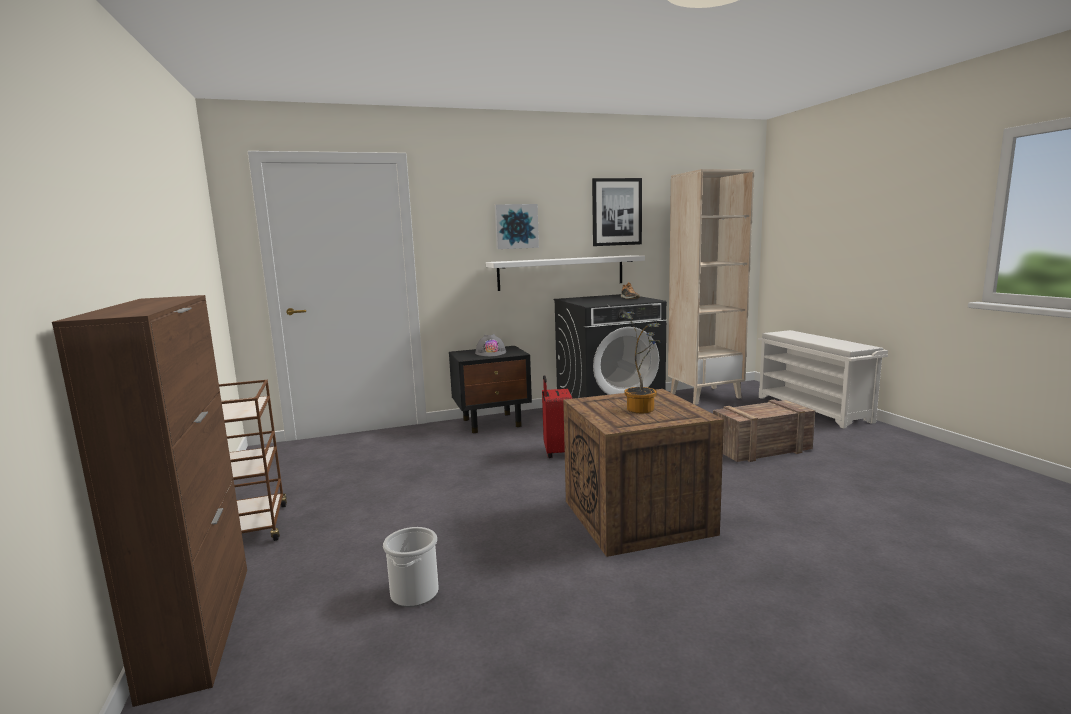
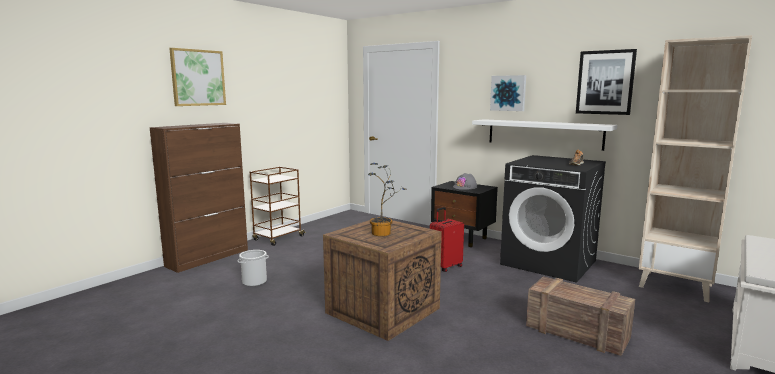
camera: 55 degrees right, 0 degrees up
none -> picture [169,48,226,106]

